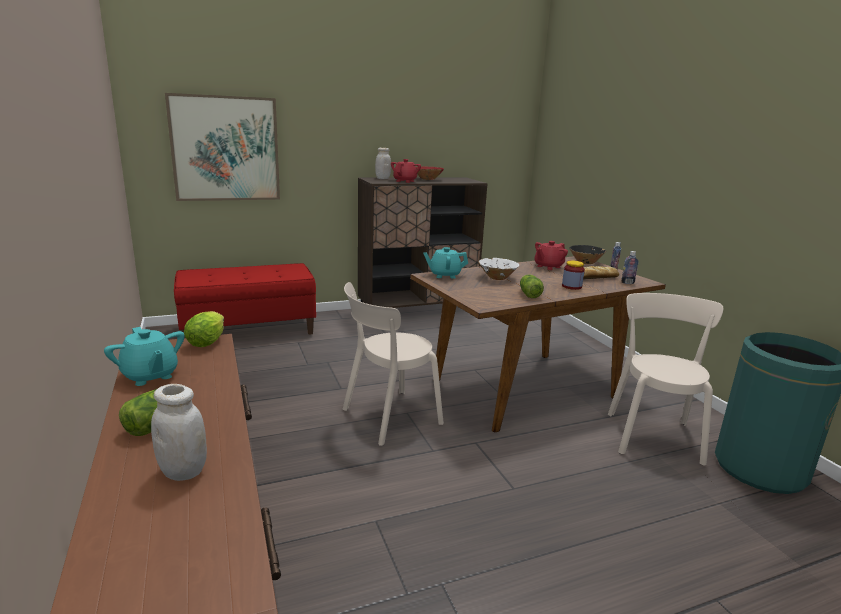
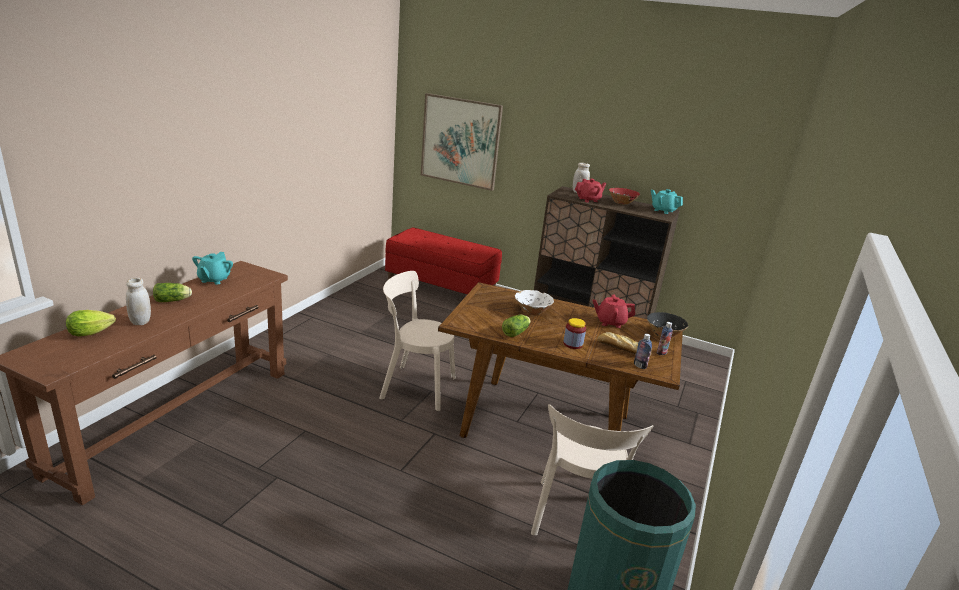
camera: 45 degrees right, 5 degrees up
lettuce [184,311,224,347] -> lettuce moved to [66,310,116,336]
turquoise teapot [423,247,468,279] -> turquoise teapot moved to [651,189,683,214]
beige chair [608,293,723,465] -> beige chair turned 135 degrees clockwise [531,404,653,535]

